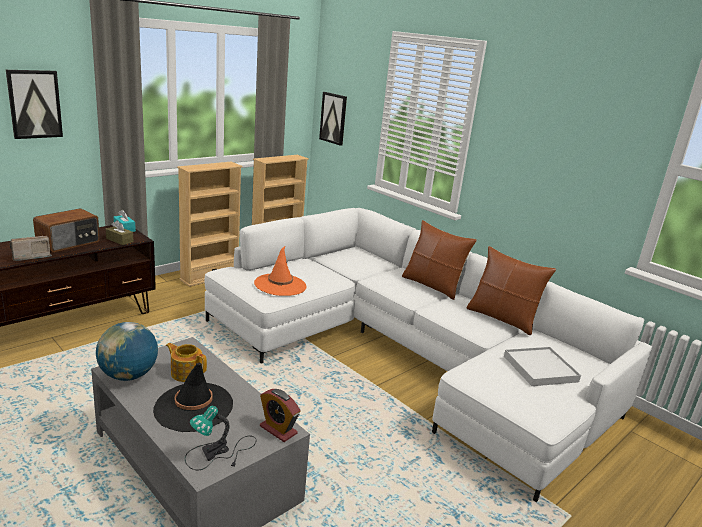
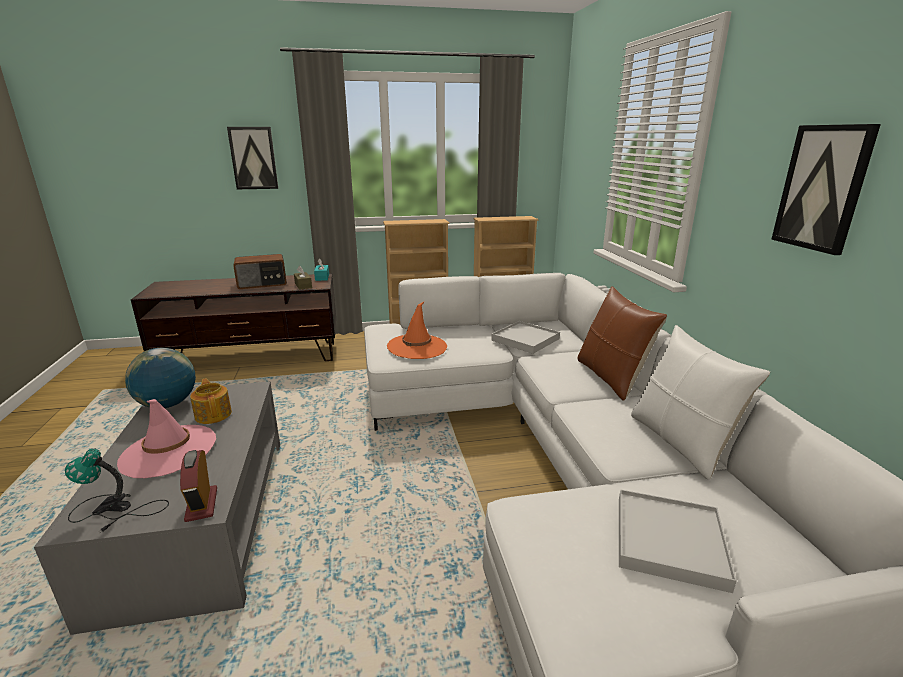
camera: 35 degrees right, 0 degrees up
radio [10,236,52,261] -> none
black hat [153,363,233,432] -> pink hat [117,399,216,478]
picture [319,92,347,146] -> picture moved to [771,124,881,255]
brown pillow [466,246,556,335] -> white pillow [631,325,770,480]
none -> white tray [491,321,560,354]

